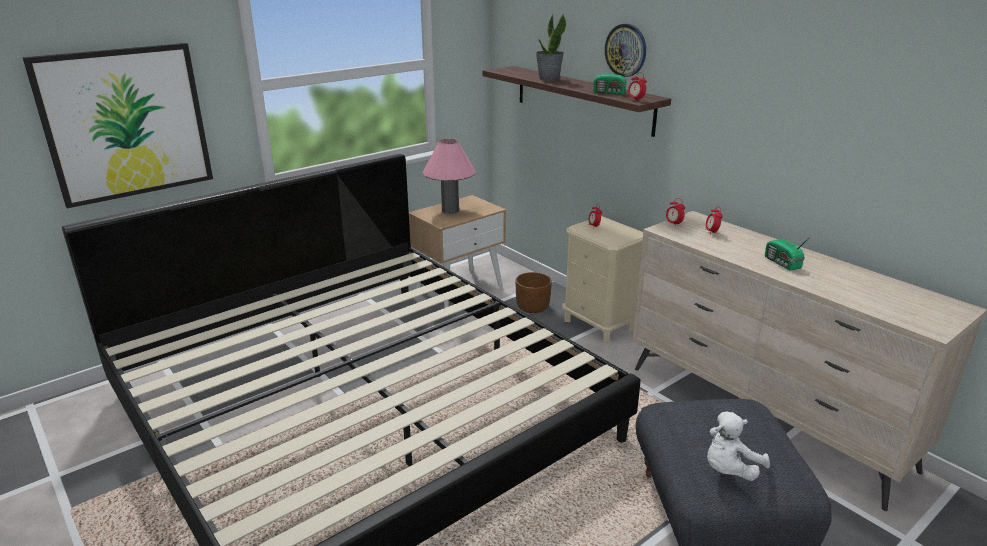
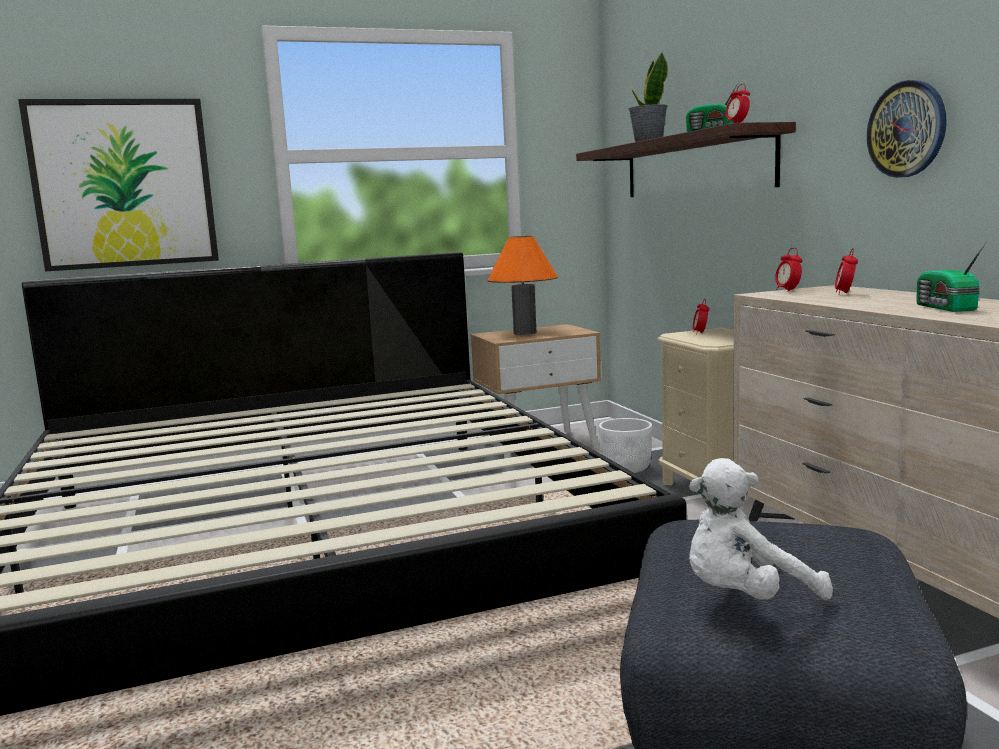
camera: 20 degrees right, 15 degrees down
pink table lamp [423,139,476,214] -> orange table lamp [488,236,558,335]
brown planter [515,272,552,313] -> white planter [599,418,652,473]
wall clock [605,24,646,77] -> wall clock moved to [867,80,947,178]

